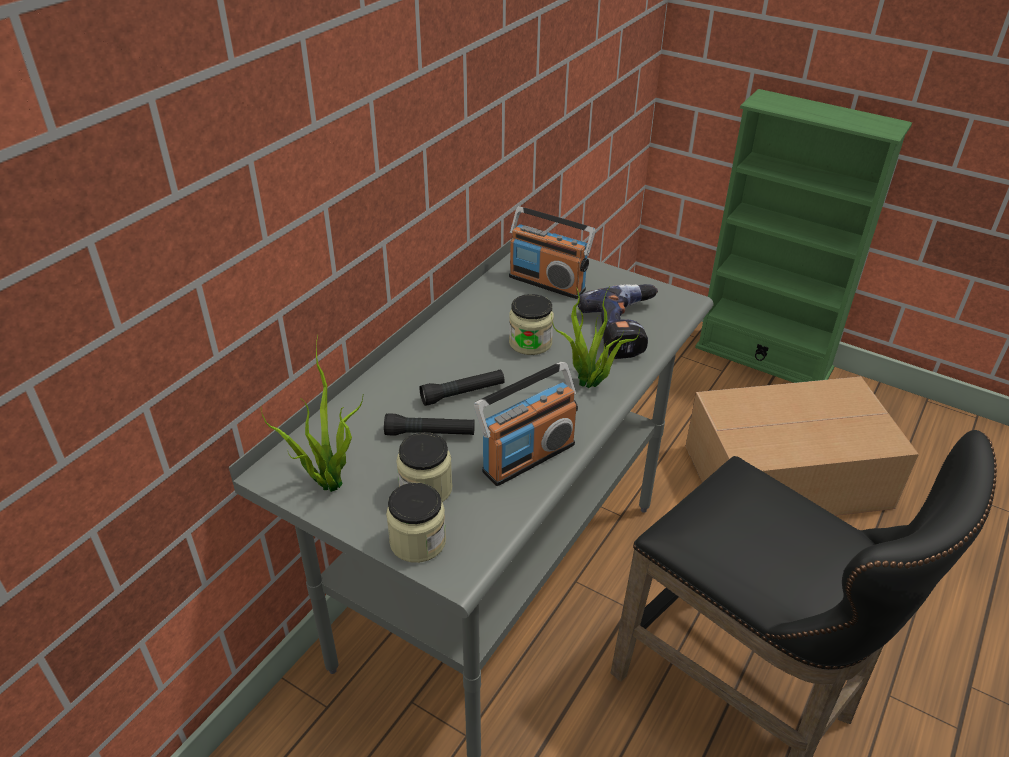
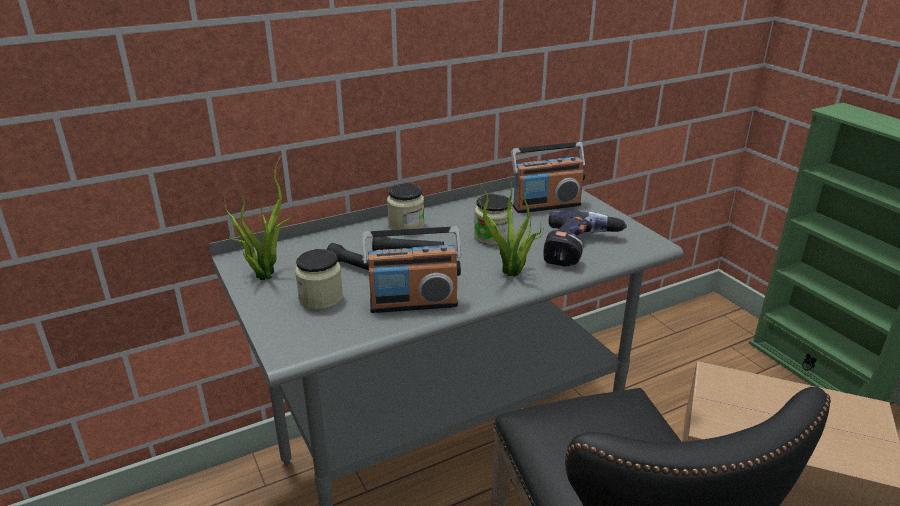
camera: 30 degrees right, 10 degrees down
jar [386,483,446,563] -> jar moved to [387,184,425,230]
radio [509,206,596,299] -> radio turned 75 degrees counterclockwise [511,142,585,213]

